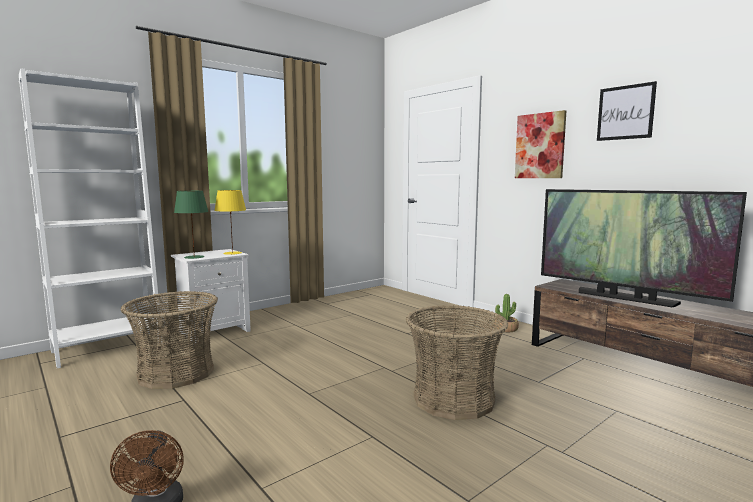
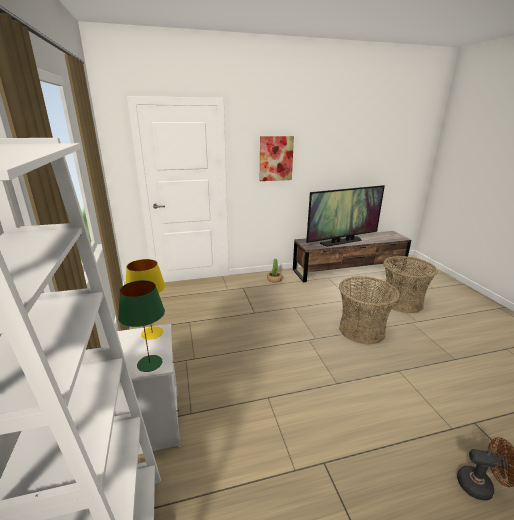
camera: 65 degrees left, 15 degrees up
basket [121,291,218,389] -> basket moved to [382,256,438,313]
picture [597,81,657,141] -> none

